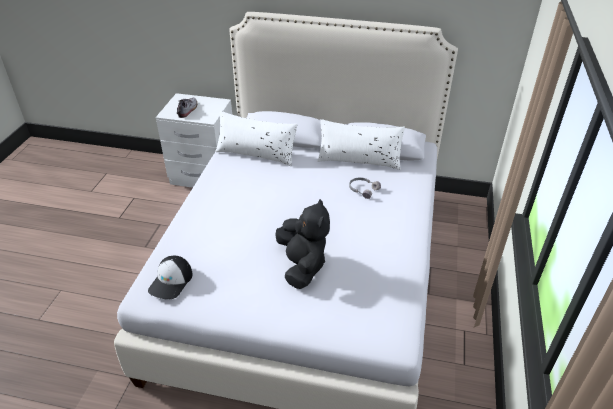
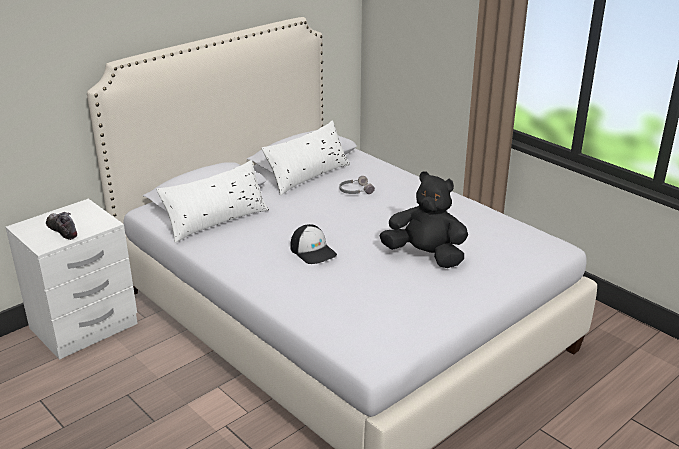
camera: 55 degrees left, 10 degrees down
cap [148,256,192,300] -> cap moved to [290,224,337,264]

